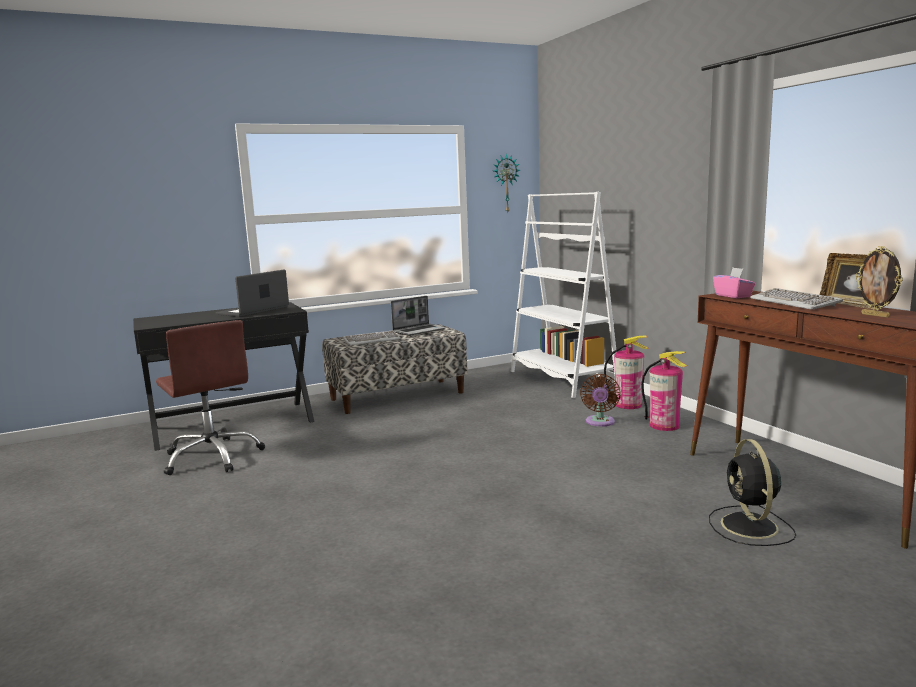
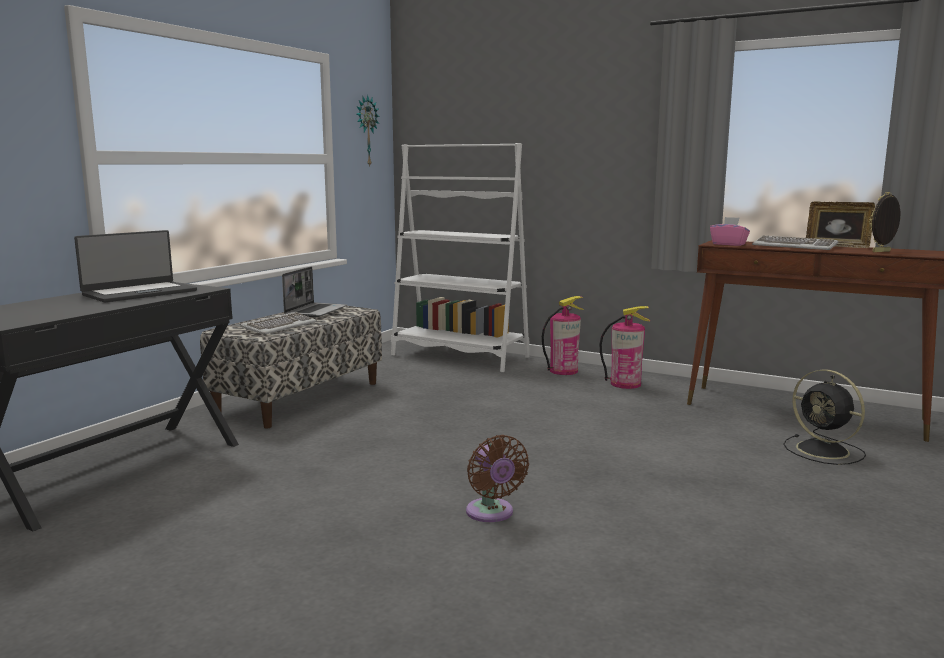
camera: 35 degrees left, 0 degrees up
brown office chair [156,320,265,475] -> none
laptop [216,270,289,317] -> laptop turned 135 degrees counterclockwise [74,230,197,302]
brown fan [580,374,621,427] -> brown fan moved to [466,435,529,522]
picture frame [856,246,903,318] -> picture frame turned 135 degrees clockwise [869,192,900,252]

